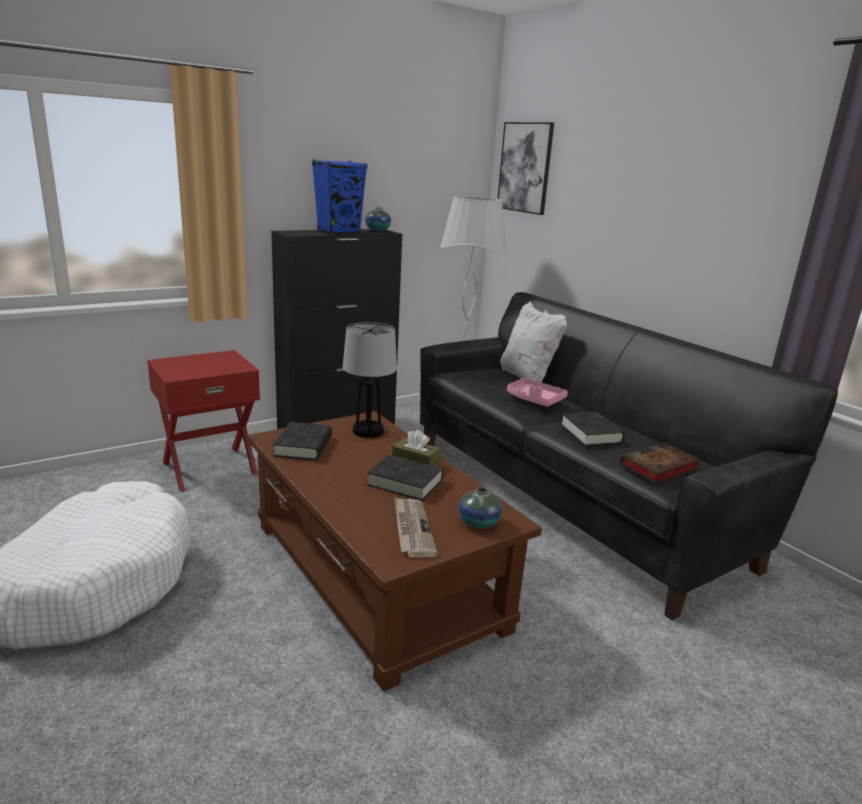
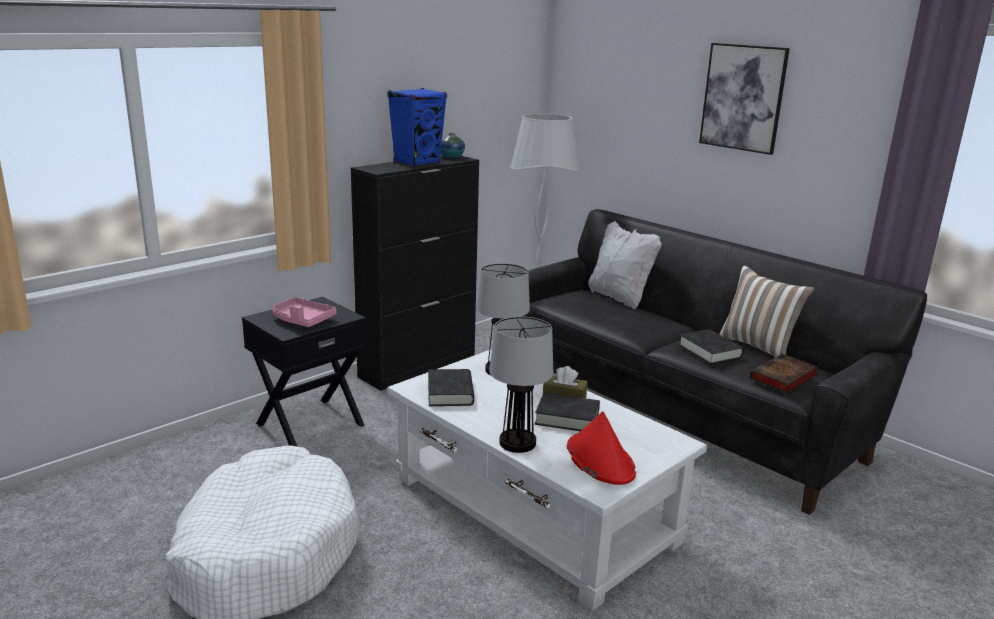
camera: 10 degrees left, 0 degrees up
red nightstand [147,350,260,492] -> black nightstand [242,297,367,446]
brown coffee table [248,411,542,692] -> white coffee table [387,349,707,611]
newspaper [394,497,438,558] -> red hat [567,411,636,485]
vase [459,488,502,529] -> none
picture [498,122,554,215] -> picture moved to [699,43,790,155]
pink tray [507,378,568,407] -> pink tray moved to [272,297,337,327]
none -> table lamp [489,316,553,453]
none -> pillow [719,265,814,358]

